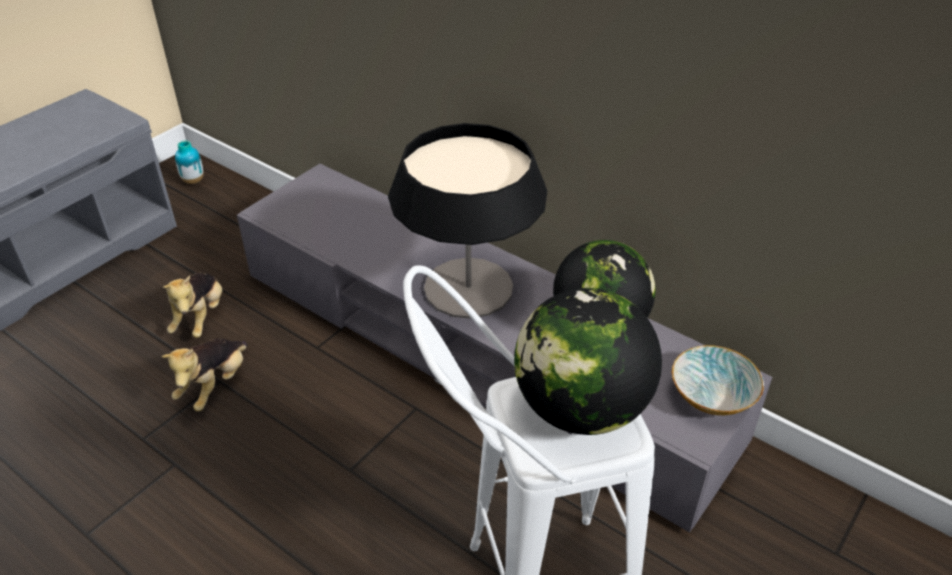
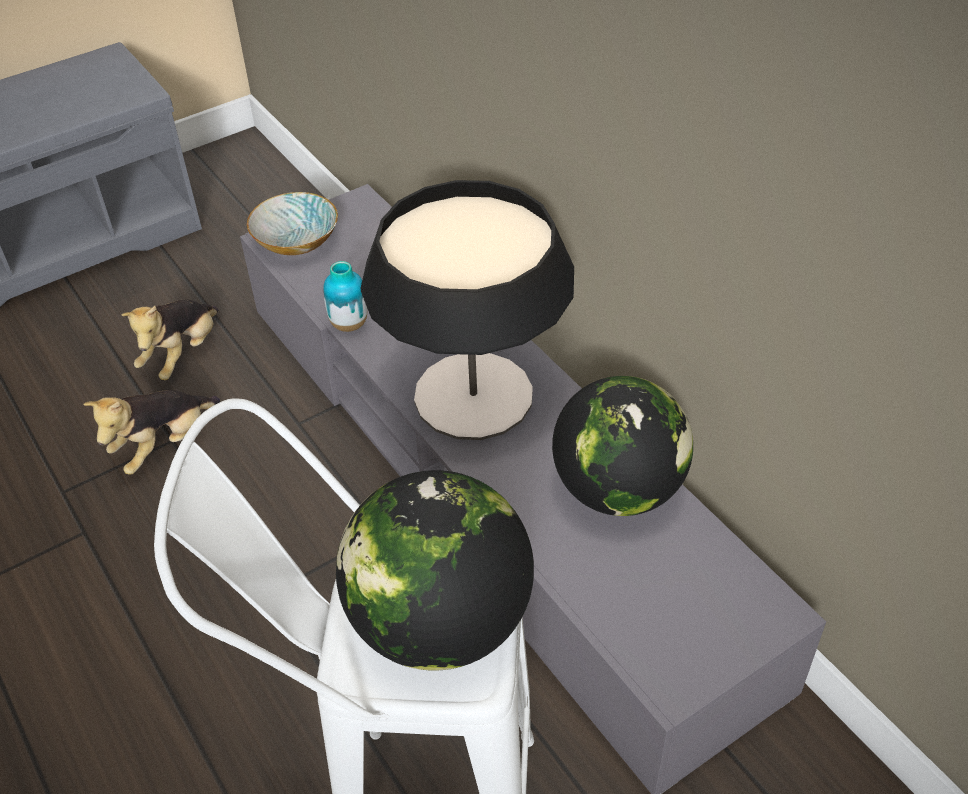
camera: 20 degrees right, 5 degrees up
vase [175,141,204,184] -> vase moved to [323,261,367,332]
bowl [672,345,764,415] -> bowl moved to [247,192,338,255]

